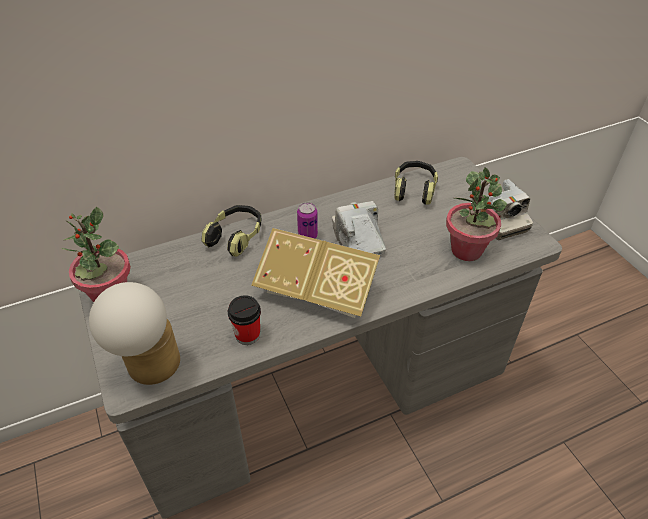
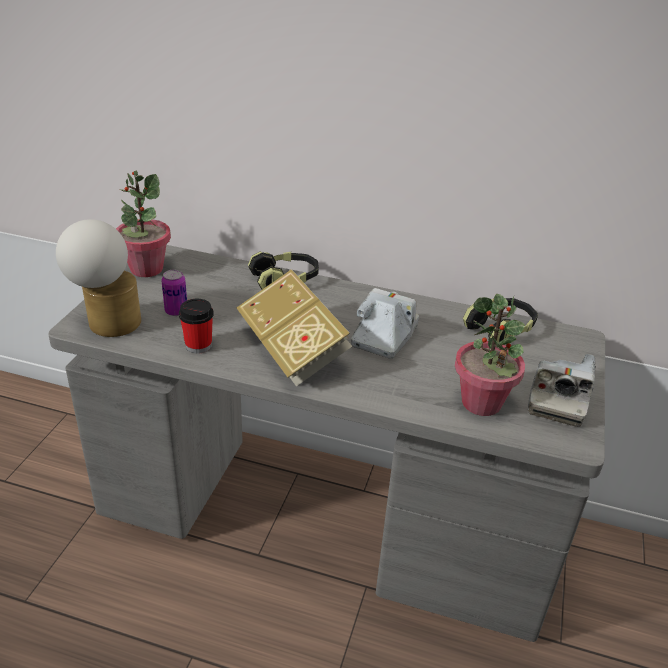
camera: 40 degrees right, 10 degrees down
can [297,202,318,239] -> can moved to [162,270,187,316]

